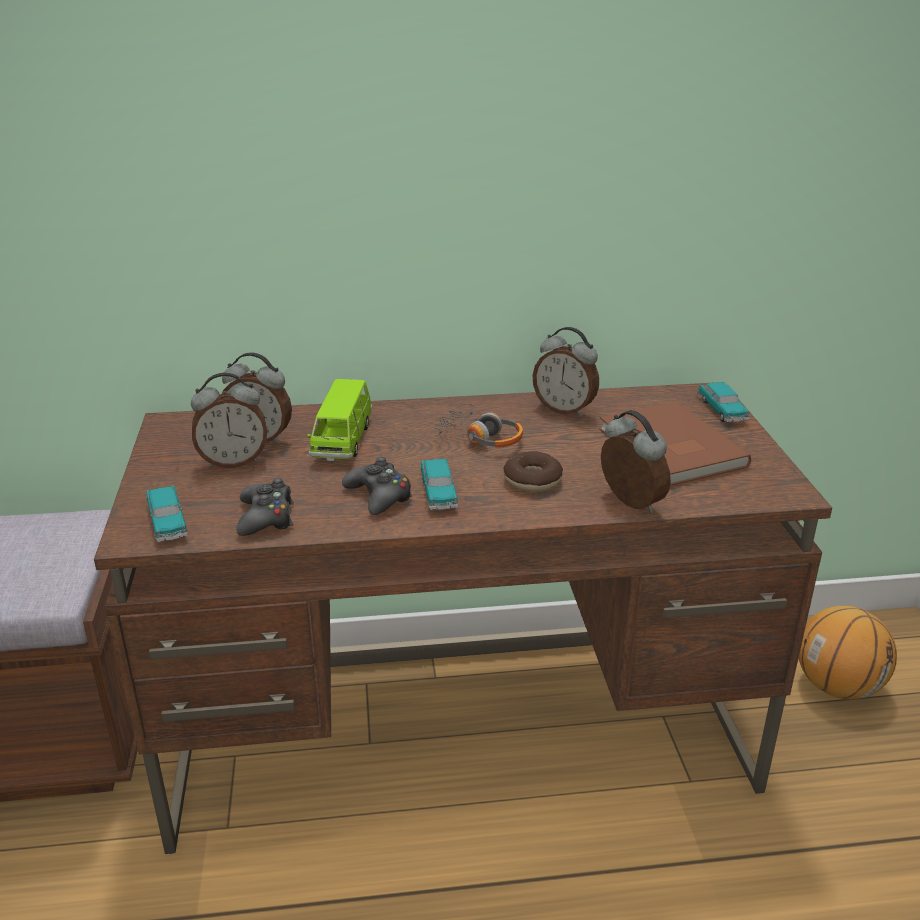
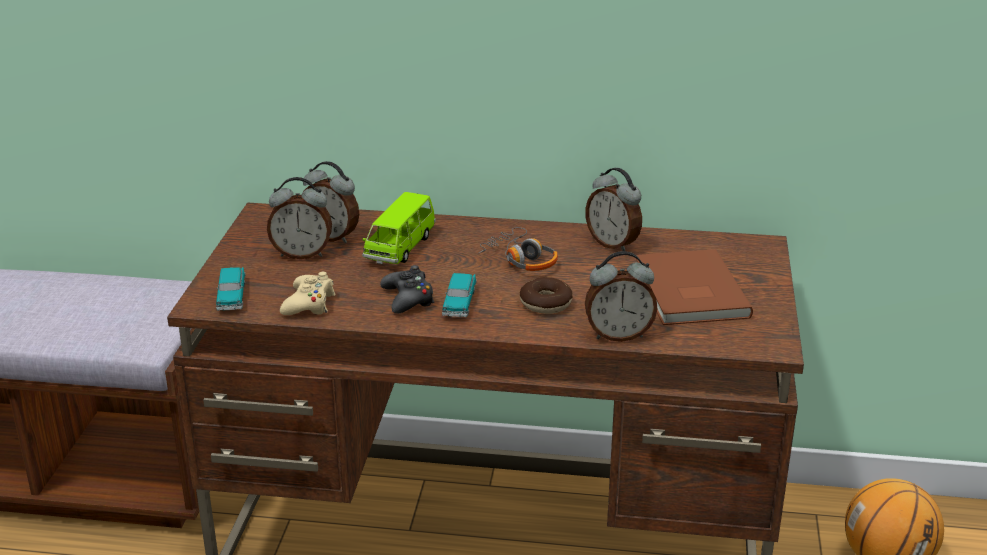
camera: 15 degrees right, 0 degrees up
black game controller [236,478,294,536] -> beige game controller [280,272,336,315]
alarm clock [601,410,671,513] -> alarm clock turned 105 degrees clockwise [585,251,658,342]
toy car [697,382,749,422] -> none

